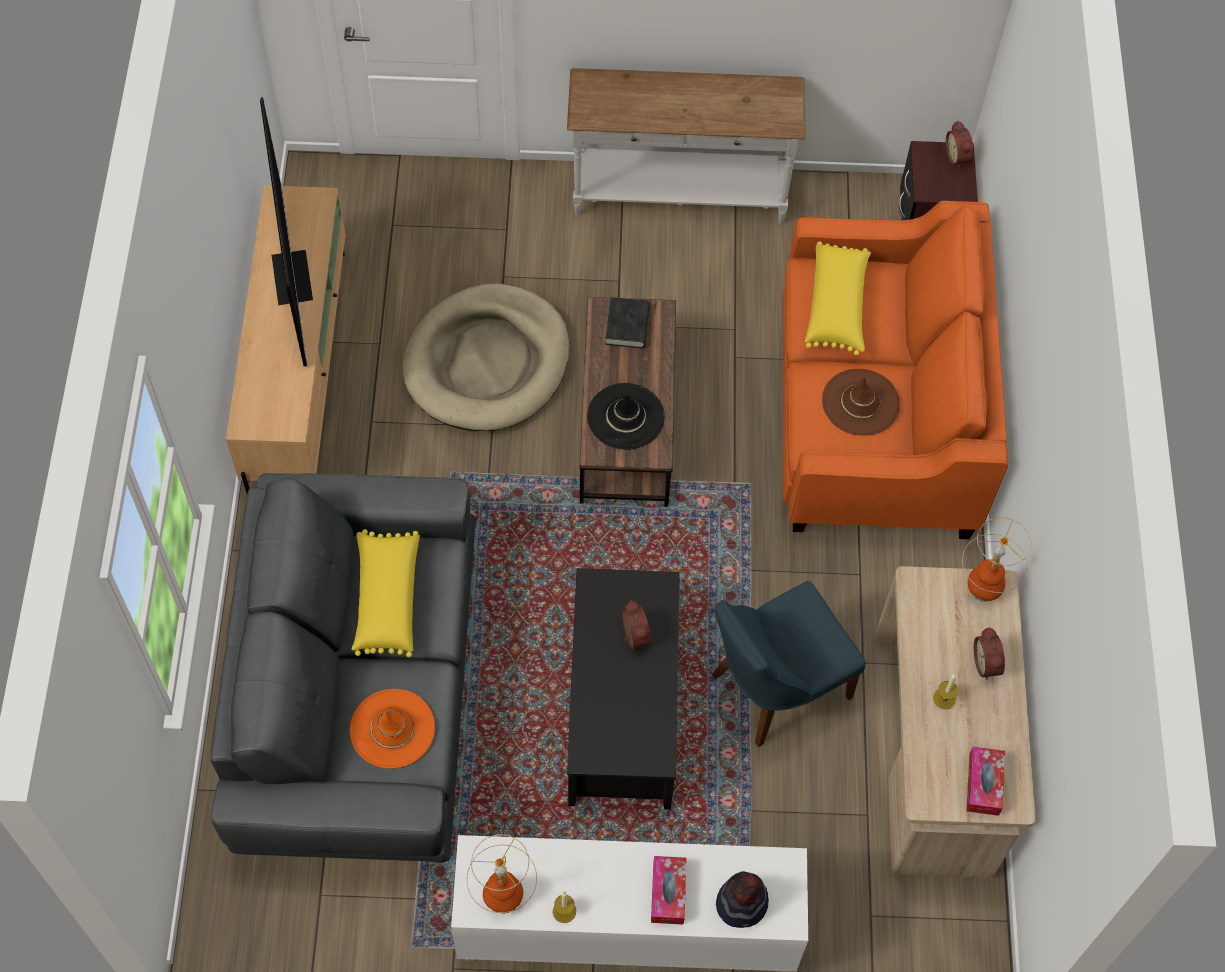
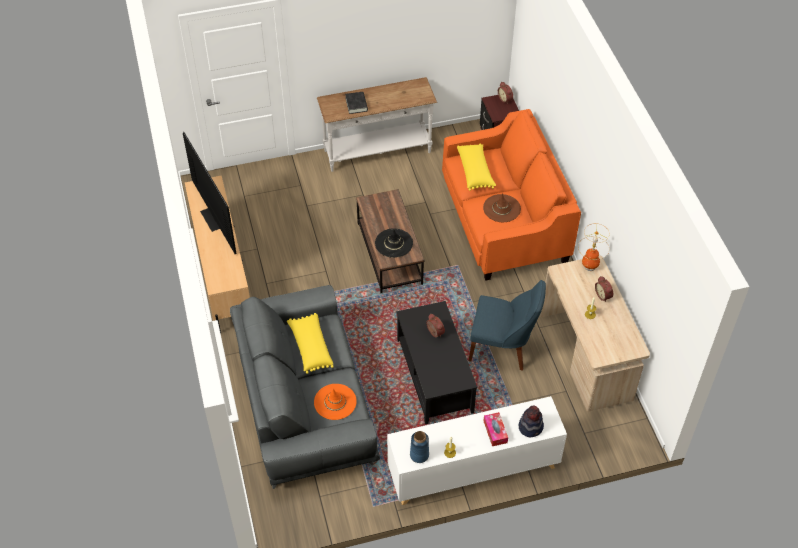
camera: 15 degrees left, 10 degrees down
beige dog bed [403,283,569,431] -> none
table lamp [467,834,537,913] -> blue vase [410,431,429,463]
black book [605,297,650,348] -> black book moved to [345,92,368,114]
blue chair [712,581,866,747] -> blue chair turned 120 degrees counterclockwise [469,280,546,370]
tissue box [966,747,1005,816] -> none

